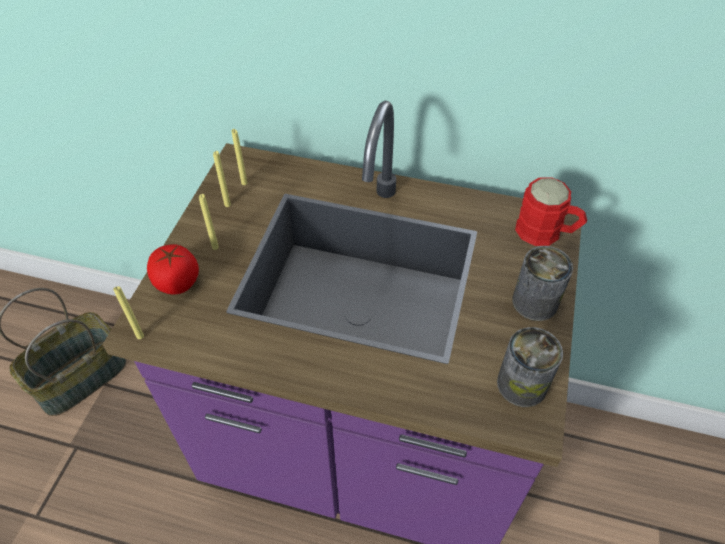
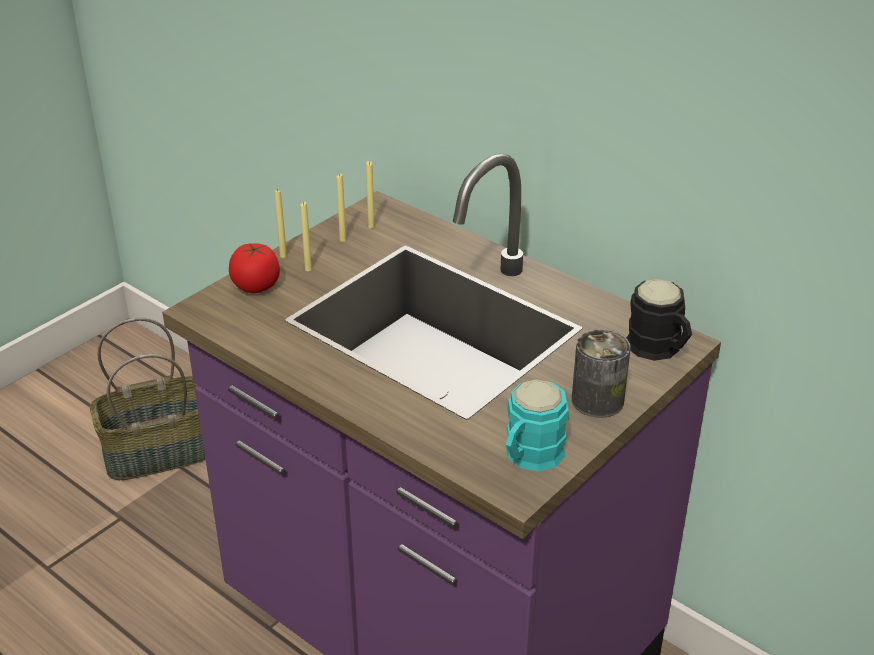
camera: 25 degrees right, 15 degrees down
yellow candle [113,287,144,339] -> yellow candle moved to [274,189,287,258]
can [497,327,563,407] -> turquoise mug [506,379,569,471]
red mug [515,177,587,246] -> black mug [626,279,692,361]

